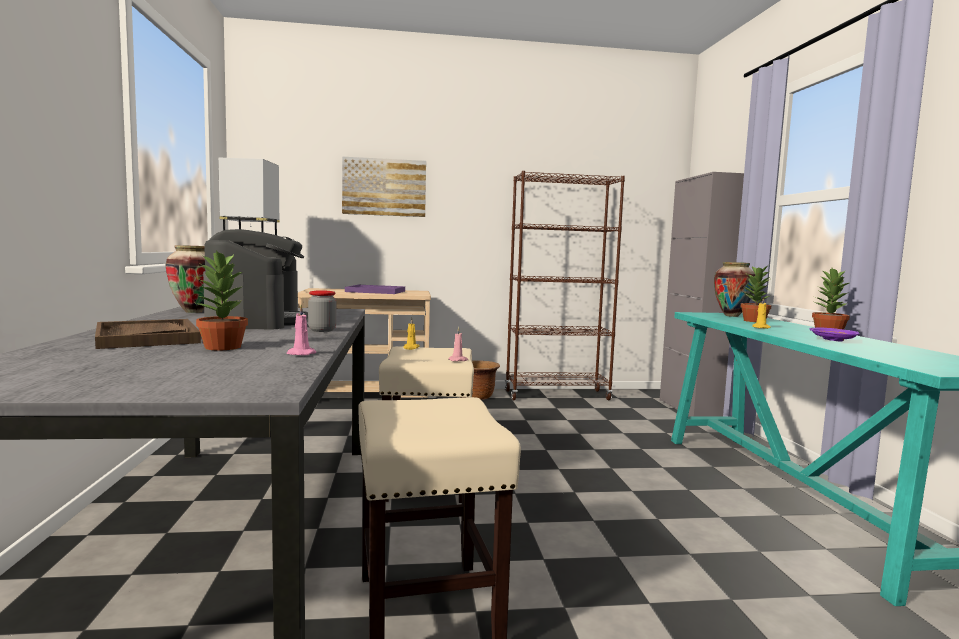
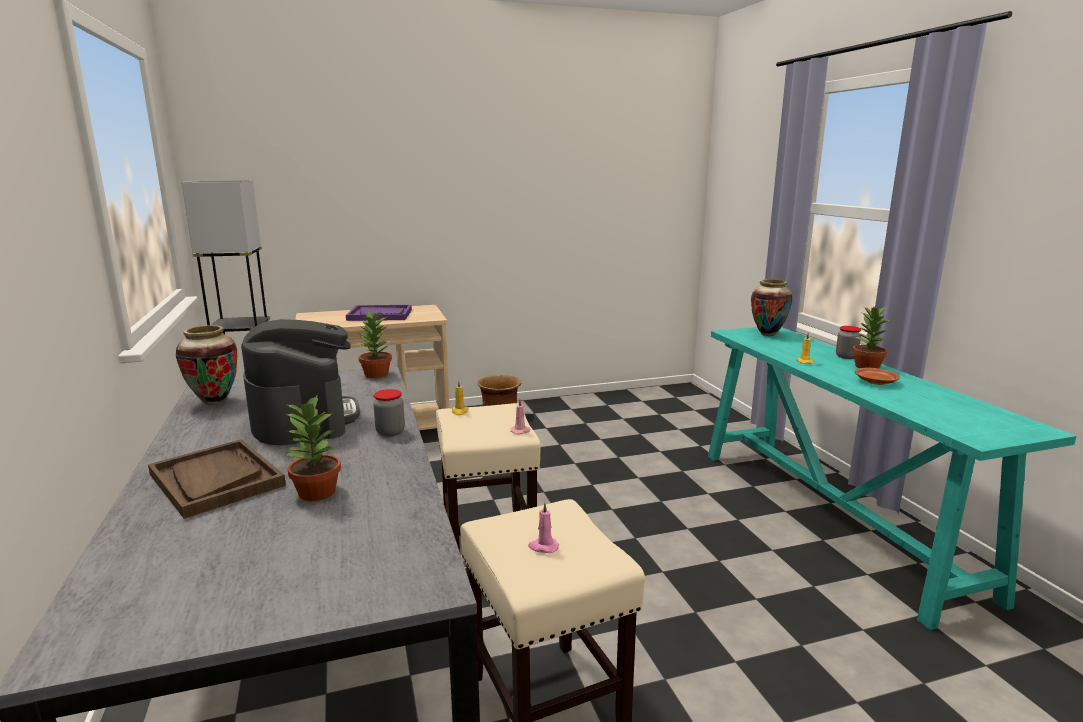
camera: 10 degrees left, 10 degrees up
pink candle [287,305,316,356] -> pink candle moved to [528,502,559,553]
picture [342,157,426,217] -> none
brown bookcase [505,171,625,401] -> none
grey cabinet [660,172,744,417] -> none
potted plant [741,265,771,322] -> potted plant moved to [356,311,392,378]
purple plate [810,328,860,341] -> brown plate [855,368,900,385]
none -> jar [836,326,861,359]

